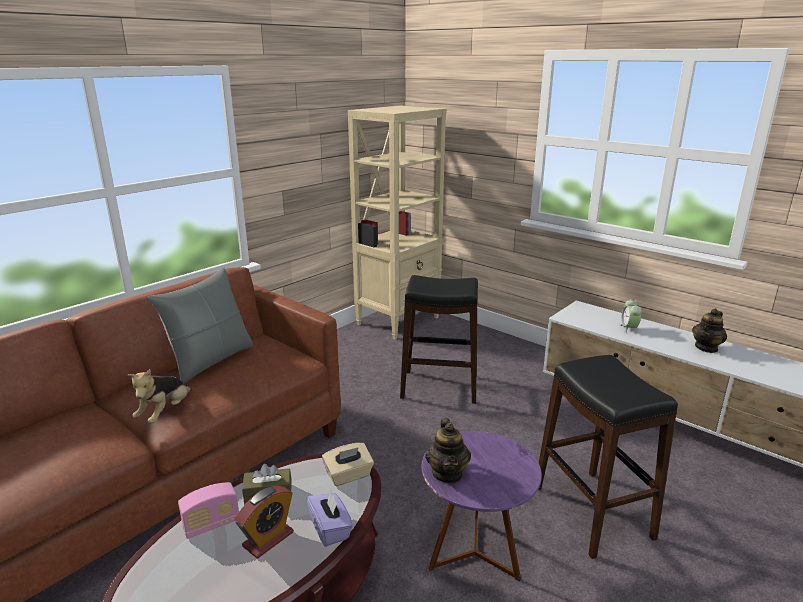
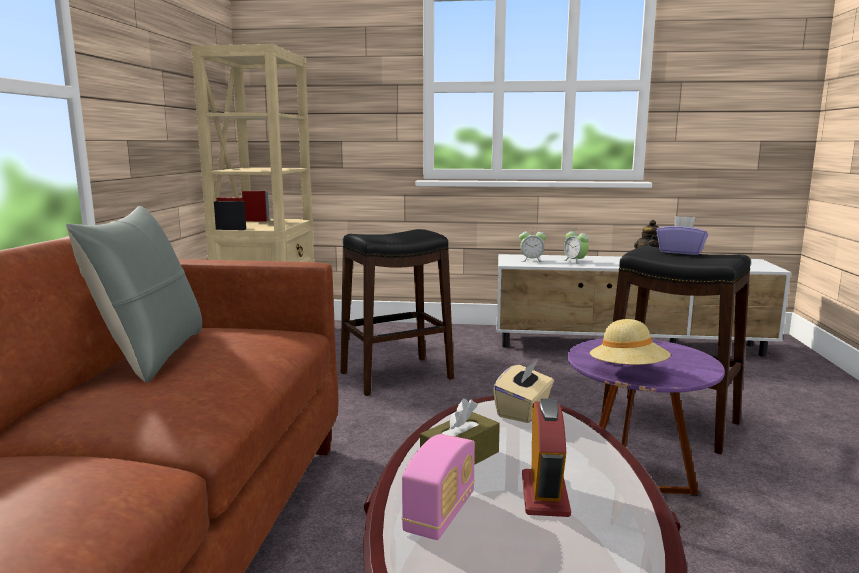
camera: 35 degrees left, 10 degrees down
plush toy [128,369,192,424] -> none
purple tissue box [307,491,353,547] -> purple tissue box moved to [657,216,708,255]
teapot [425,418,471,484] -> beige hat [590,319,671,365]
none -> alarm clock [519,227,546,262]

